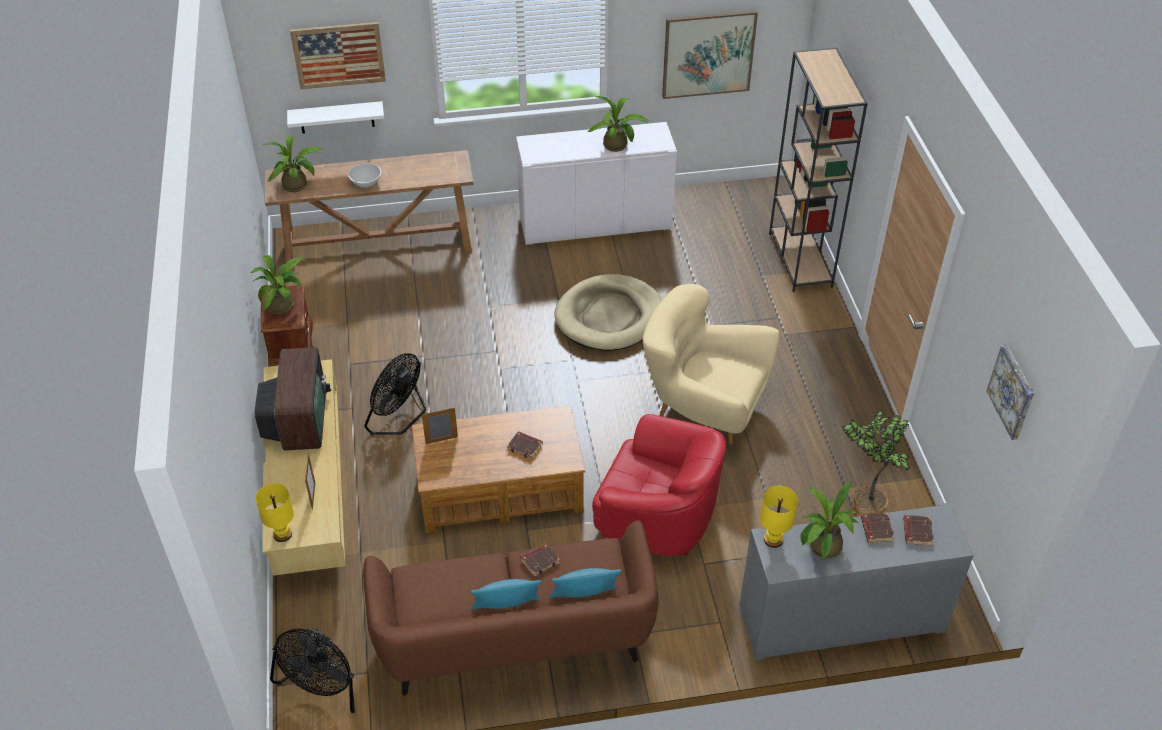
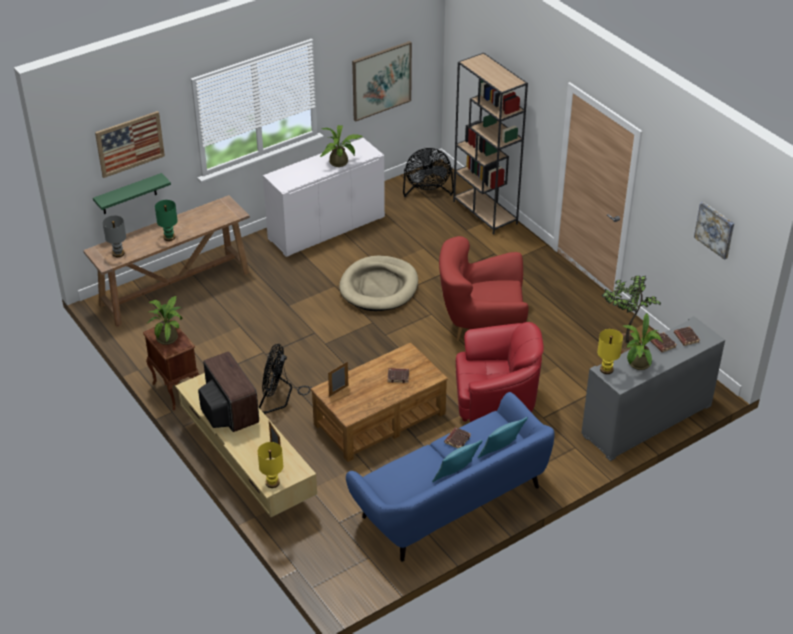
camera: 25 degrees left, 5 degrees down
potted plant [264,136,322,192] -> grey table lamp [103,216,126,257]
black fan [270,628,355,713] -> black fan moved to [403,148,454,197]
white shelf [287,101,384,134] -> green shelf [93,173,171,214]
white bowl [348,163,381,187] -> green table lamp [155,200,178,241]
brown sofa [363,520,659,696] -> blue sofa [346,392,554,561]
beige armchair [643,284,780,445] -> red armchair [439,236,529,341]

